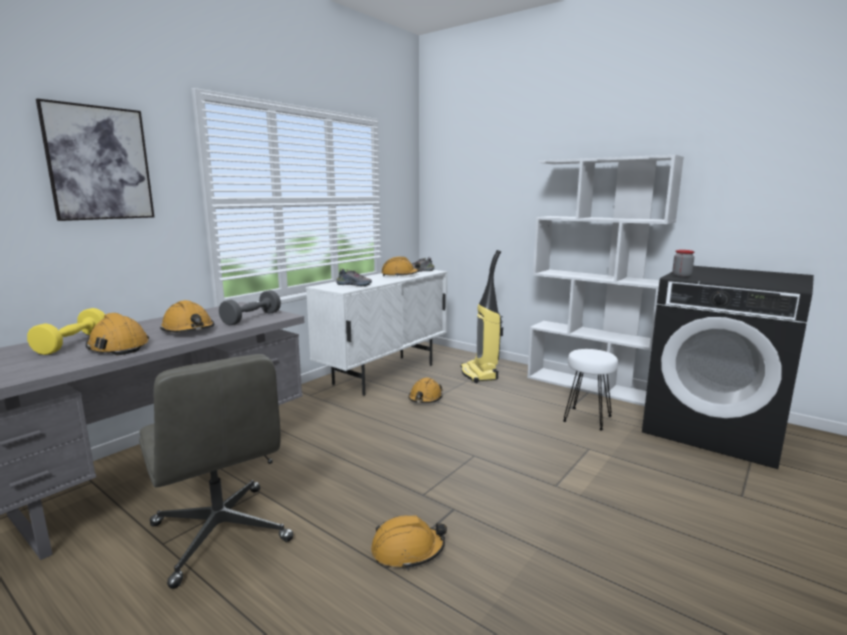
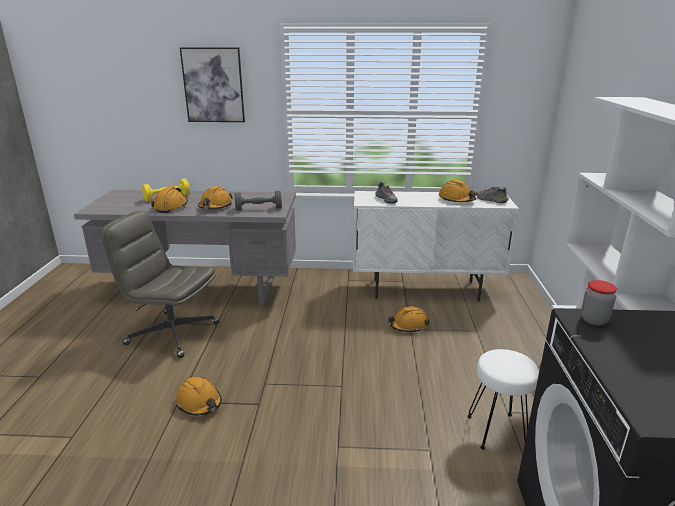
camera: 55 degrees right, 10 degrees up
grey office chair [139,354,293,589] -> grey office chair turned 90 degrees clockwise [101,210,220,358]
vacuum cleaner [461,250,503,383] -> none

